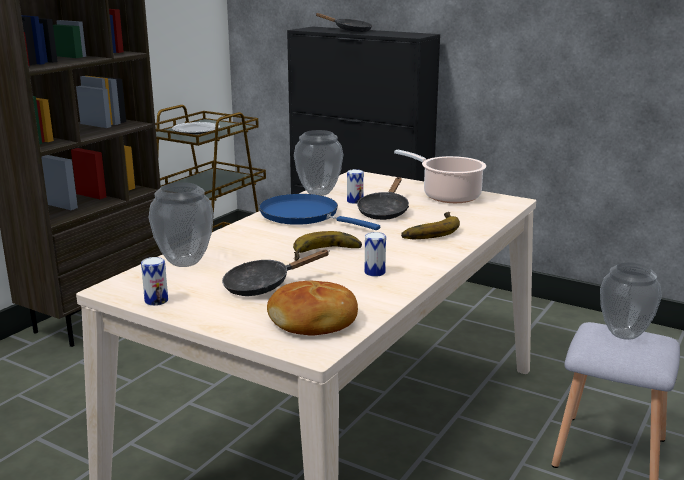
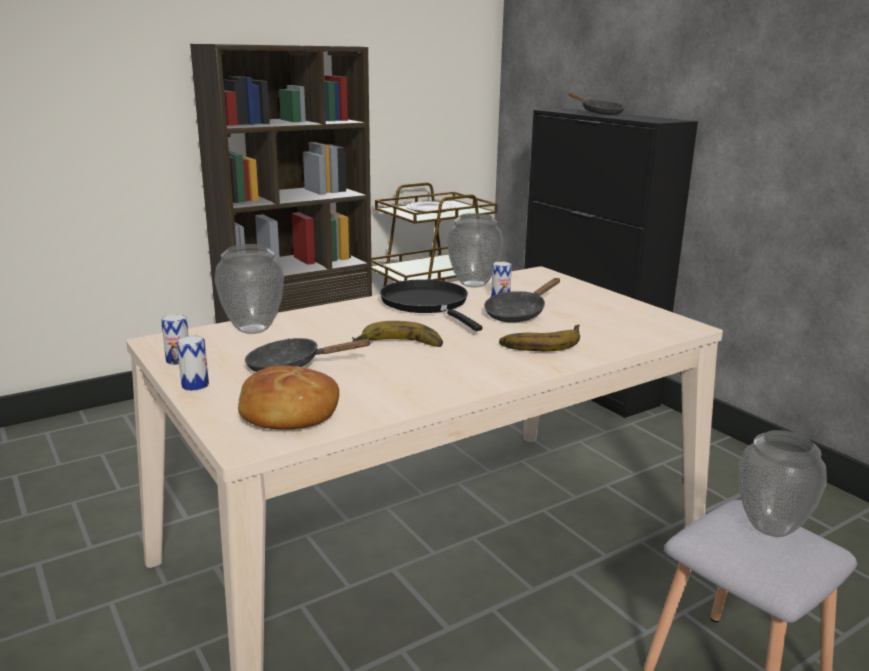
camera: 25 degrees right, 0 degrees up
blue frying pan [259,194,380,230] -> black frying pan [380,279,483,331]
can [365,232,386,277] -> can moved to [177,336,209,391]
cooking pot [394,150,486,203] -> none

